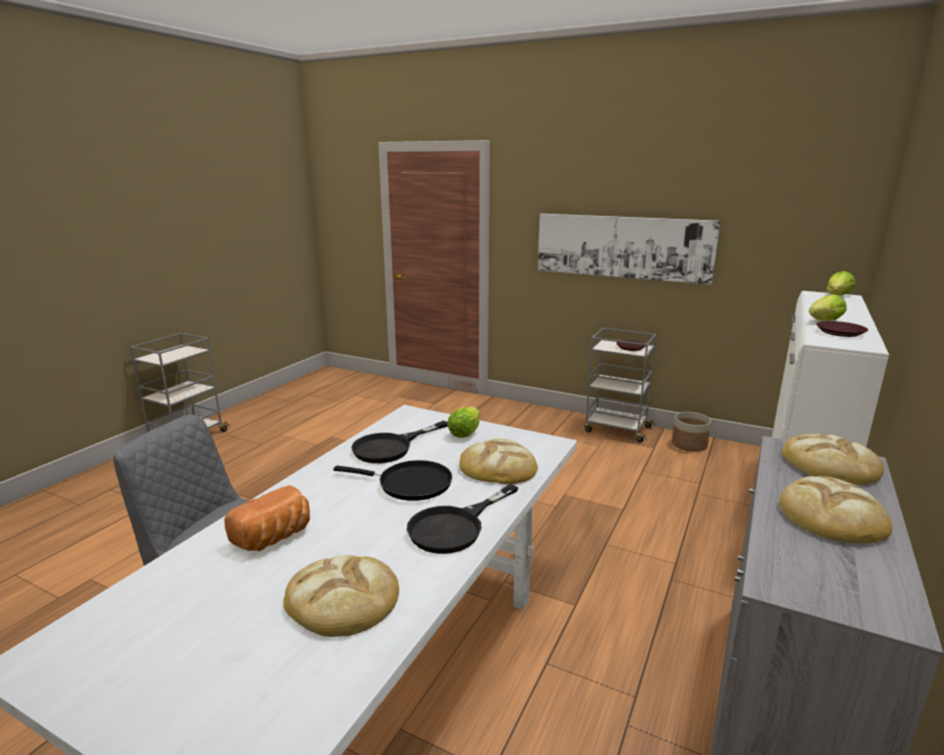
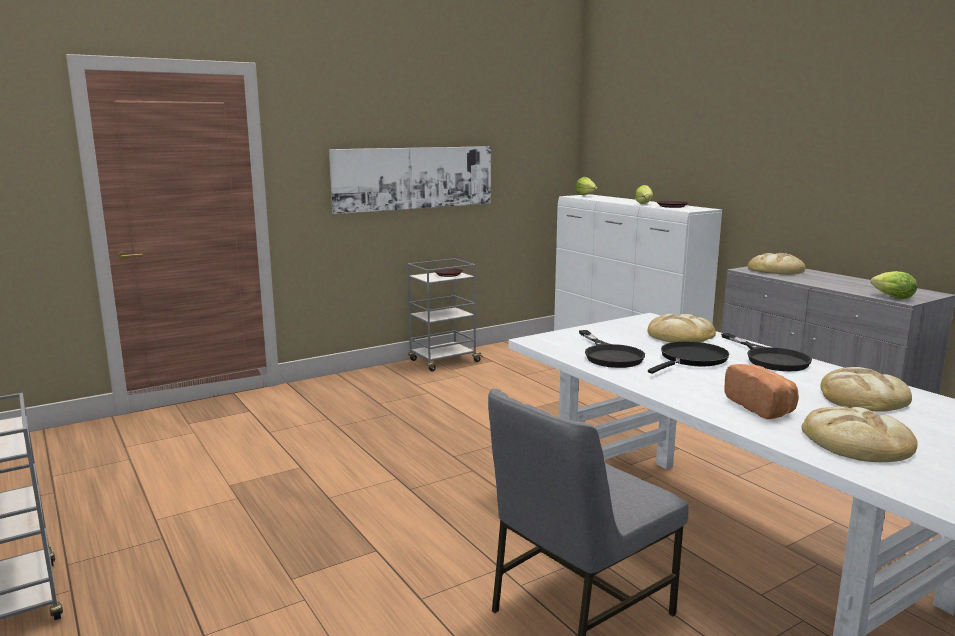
camera: 60 degrees left, 5 degrees down
lettuce [447,406,480,438] -> lettuce moved to [871,271,917,299]
planter [672,412,711,452] -> none
bread [779,476,892,544] -> bread moved to [802,406,918,462]

